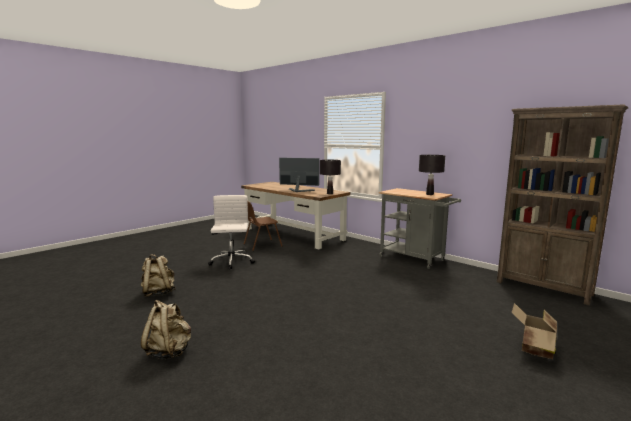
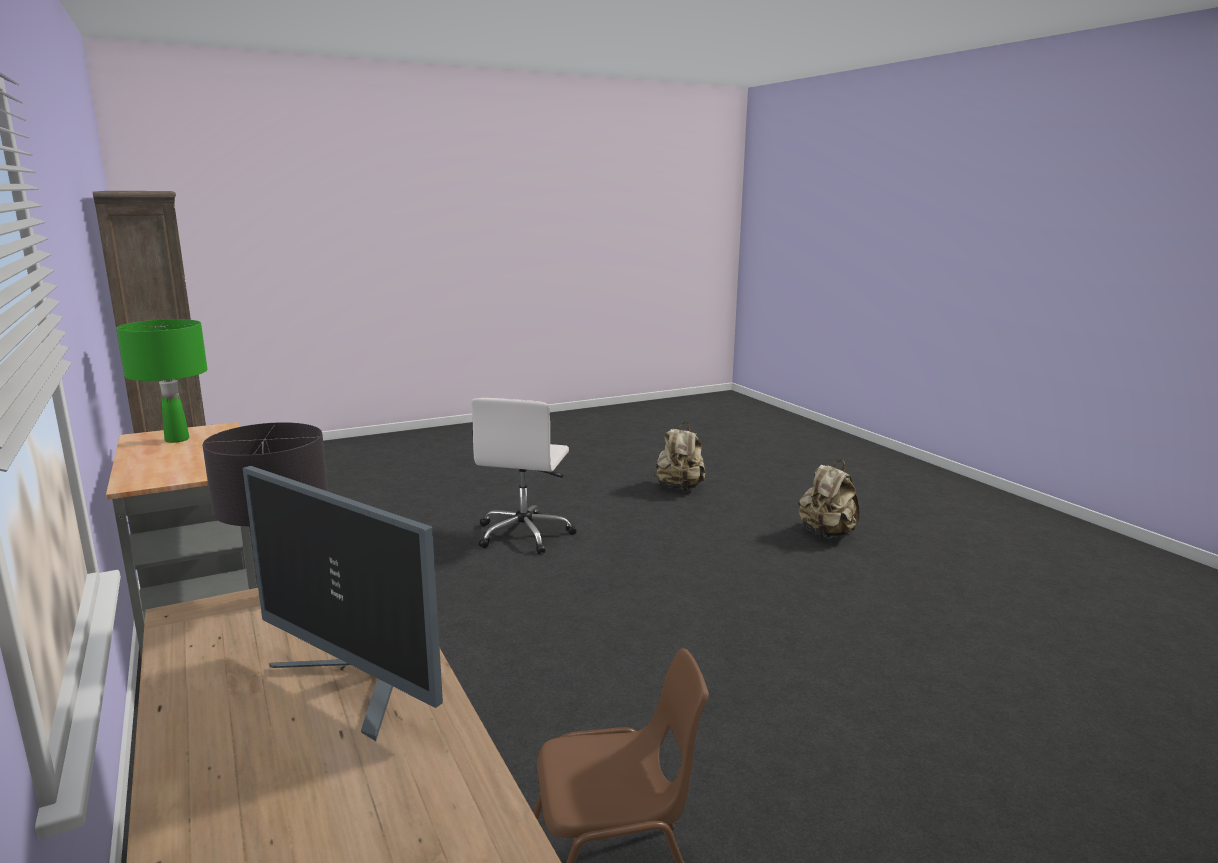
camera: 160 degrees left, 5 degrees up
beige backpack [141,254,175,297] -> beige backpack moved to [654,422,705,491]
white office chair [208,195,255,269] -> white office chair moved to [471,398,577,554]
black table lamp [419,155,445,195] -> green table lamp [116,319,208,443]
cardboard box [512,303,557,359] -> none

